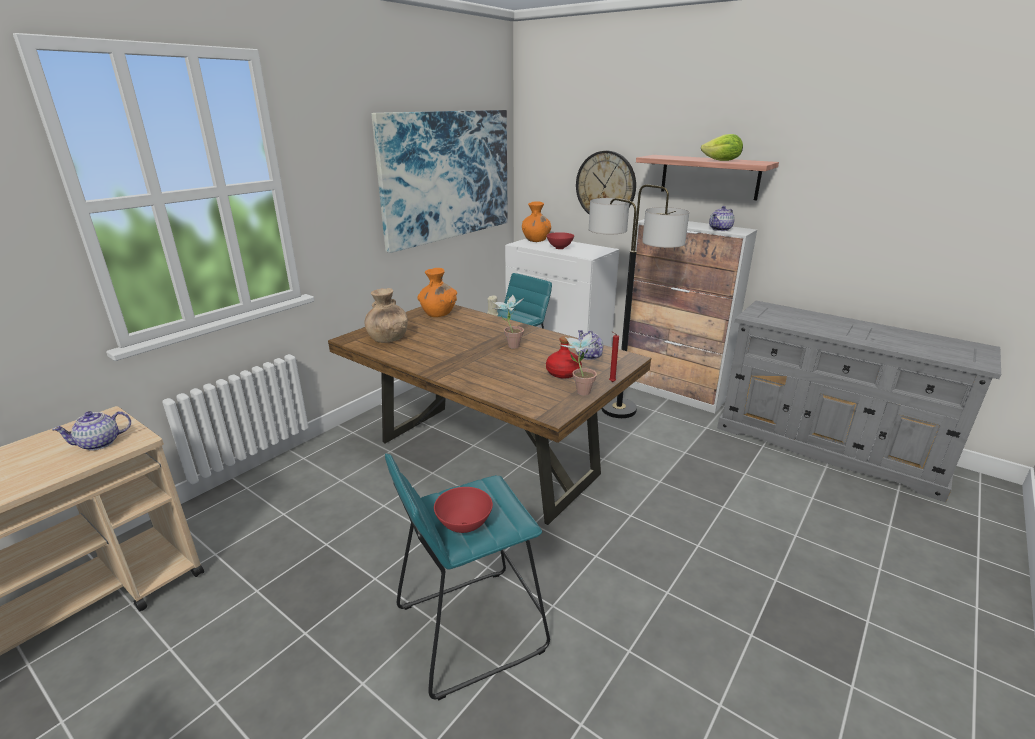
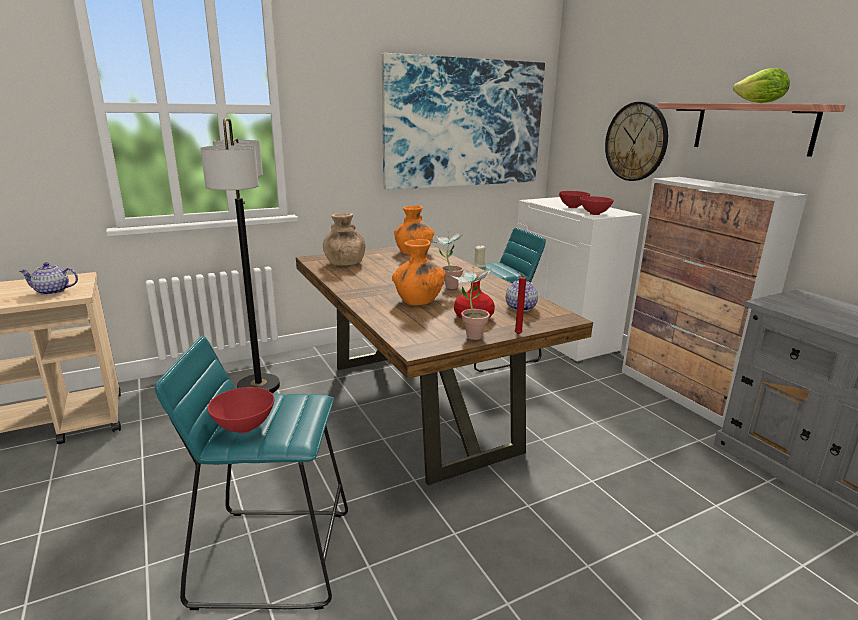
camera: 25 degrees right, 5 degrees down
orange vase [522,201,551,242] -> orange vase moved to [392,239,446,305]
floor lamp [589,185,689,418] -> floor lamp moved to [200,118,280,393]
teapot [709,206,735,231] -> none
none -> red bowl [580,196,614,215]

